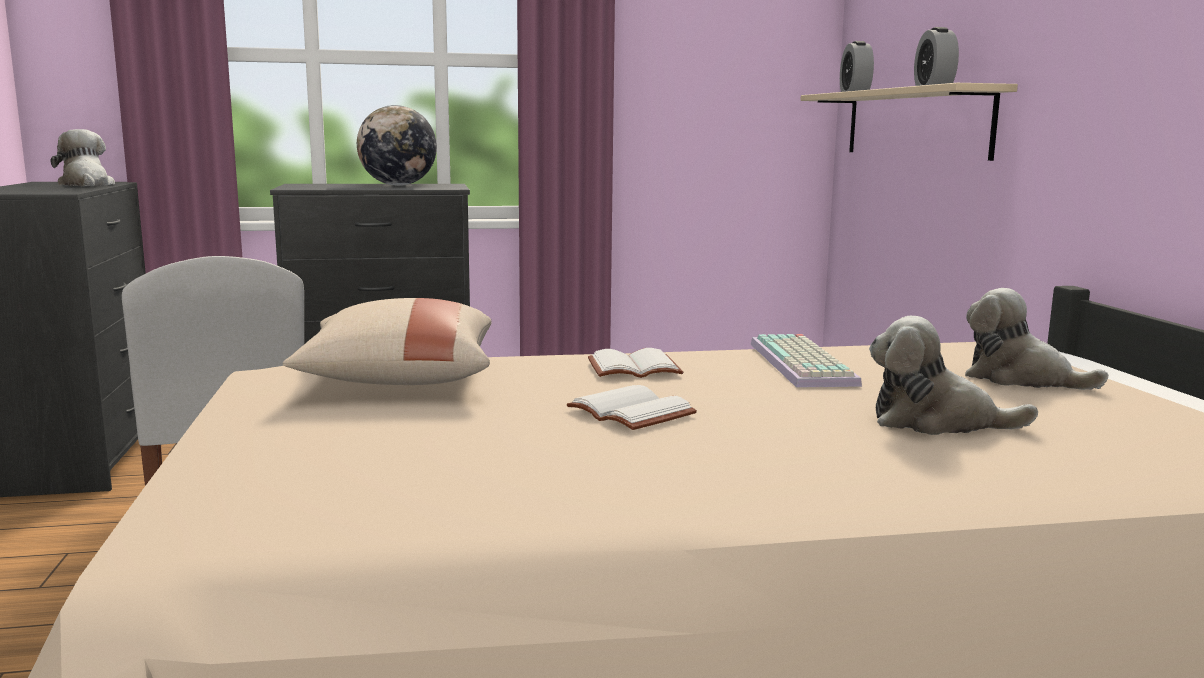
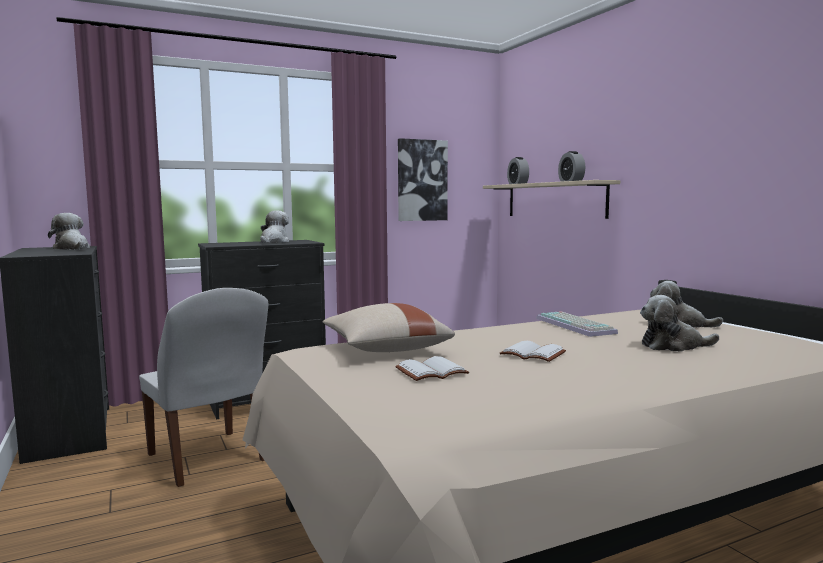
camera: 15 degrees left, 5 degrees down
globe [357,105,437,186] -> plush toy [260,210,290,243]
white book [588,348,683,378] -> white book moved to [395,356,469,381]
none -> picture [398,138,448,221]

